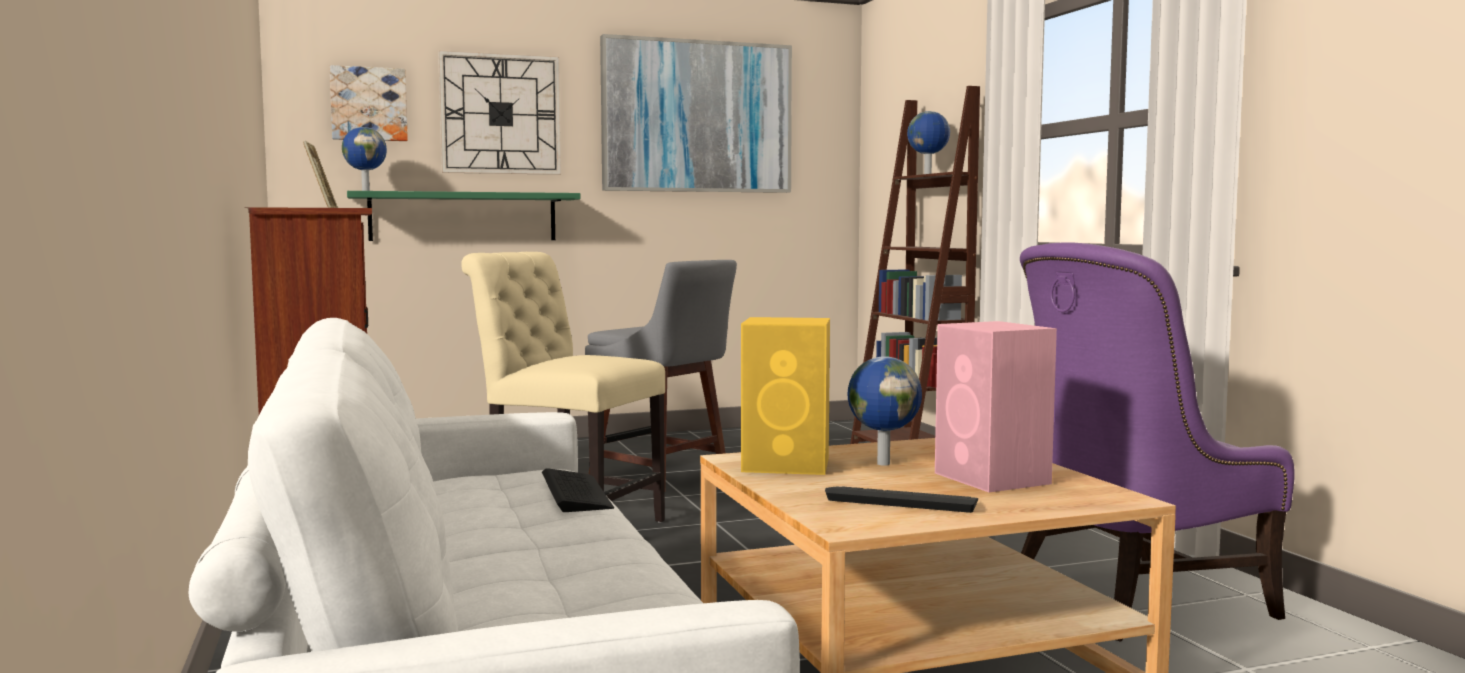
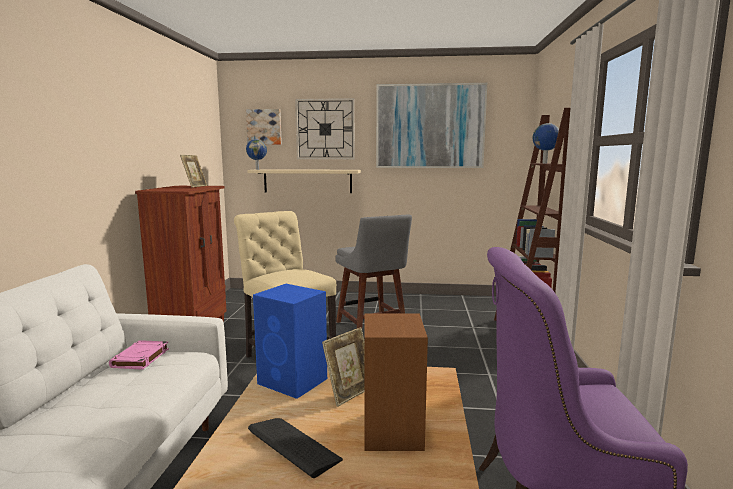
camera: 25 degrees right, 5 degrees up
green shelf [347,191,580,241] -> beige shelf [247,169,361,193]
keyboard [542,468,614,512] -> none
yellow speaker [741,317,830,475] -> blue speaker [253,284,327,399]
globe [847,356,922,466] -> picture frame [322,327,365,407]
pink speaker [935,321,1057,492] -> brown speaker [365,313,428,451]
none -> pink book [109,340,169,370]

